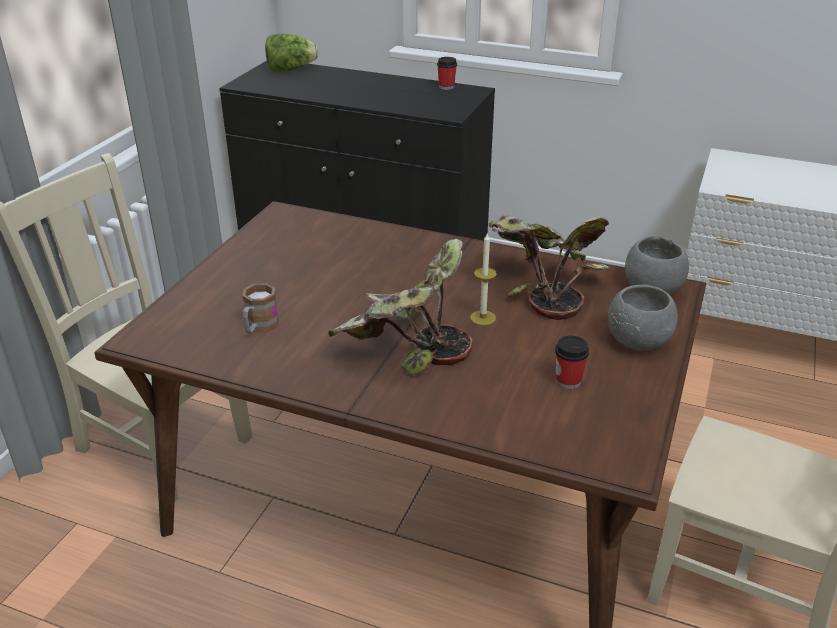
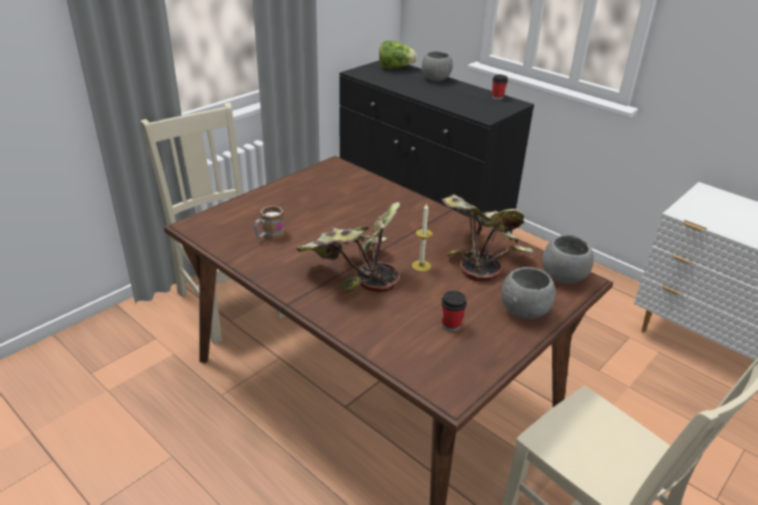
camera: 20 degrees right, 0 degrees up
none -> grey bowl [422,51,453,81]

